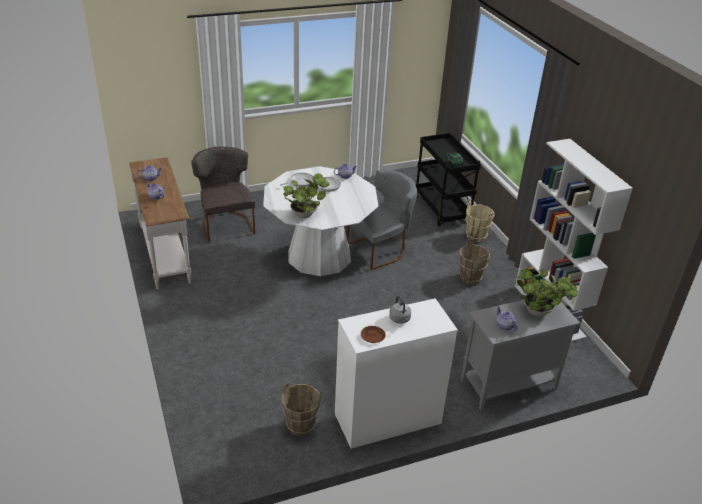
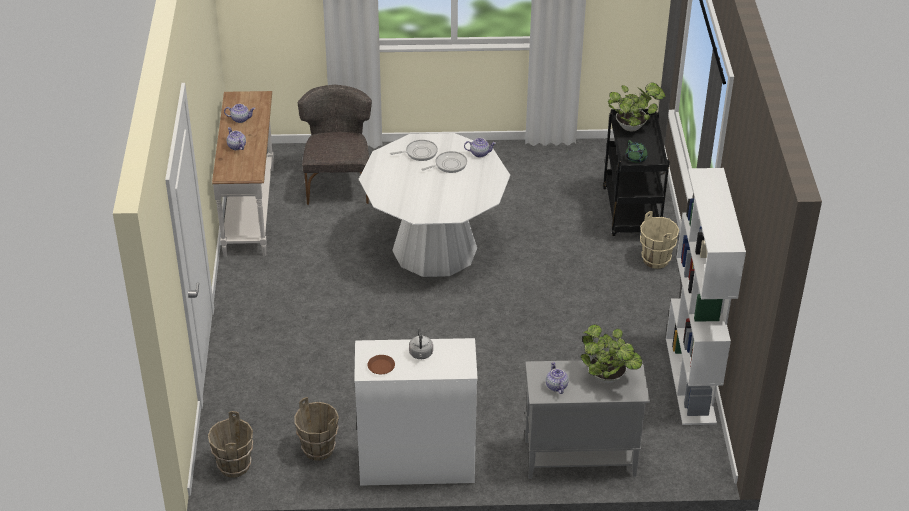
camera: 20 degrees right, 5 degrees up
potted plant [283,173,329,218] -> potted plant moved to [608,82,666,131]
grey chair [347,170,417,270] -> none
brown bucket [459,238,490,285] -> brown bucket moved to [208,411,253,478]

